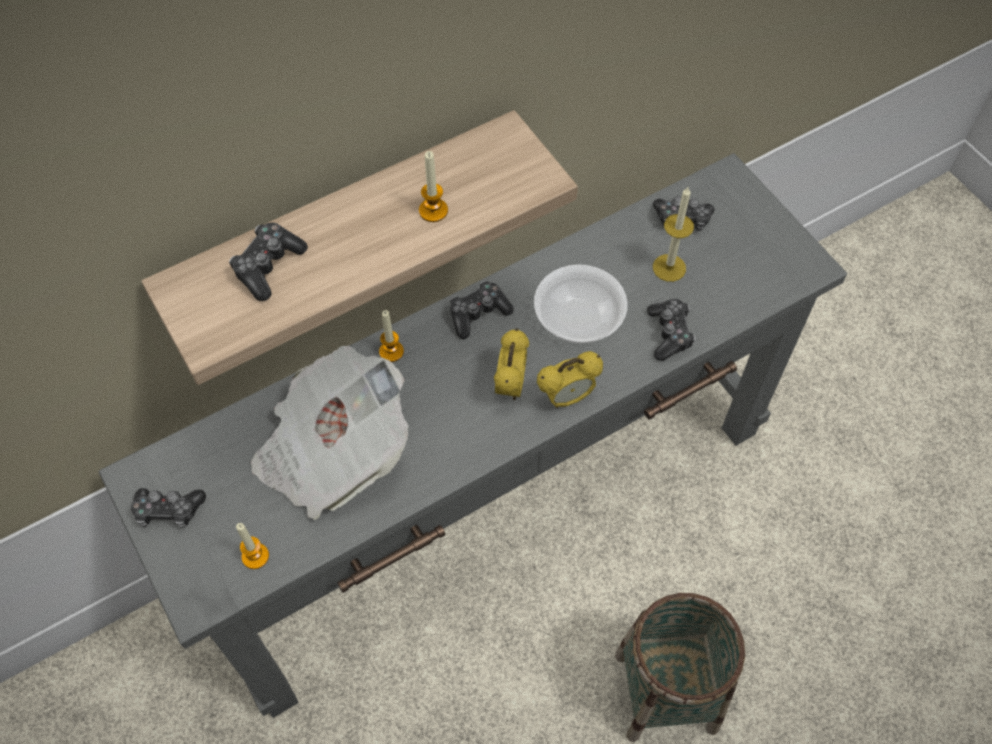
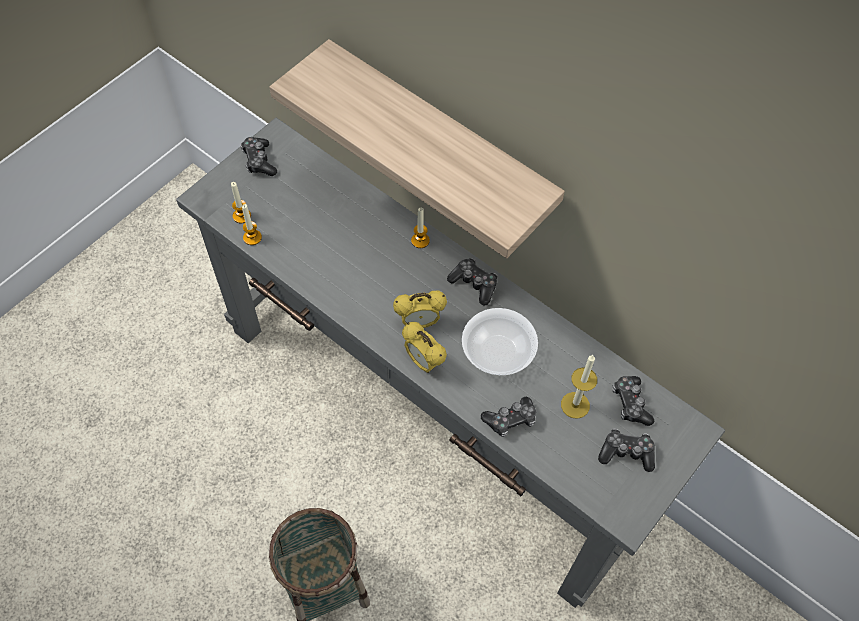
camera: 70 degrees right, 0 degrees up
game controller [229,223,308,301] -> game controller moved to [598,428,655,472]
newspaper [251,345,409,520] -> none
candle [419,151,448,222] -> candle moved to [242,204,262,245]

